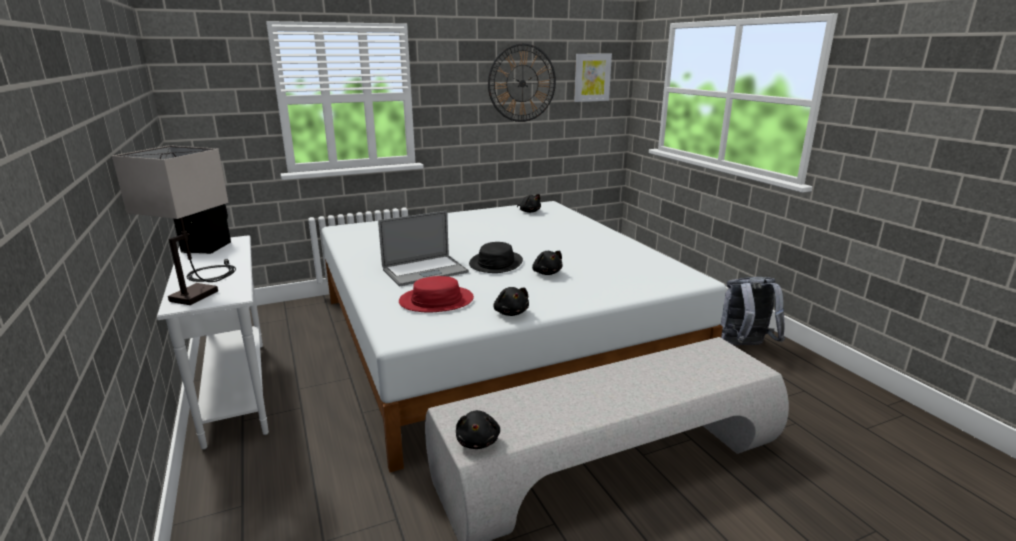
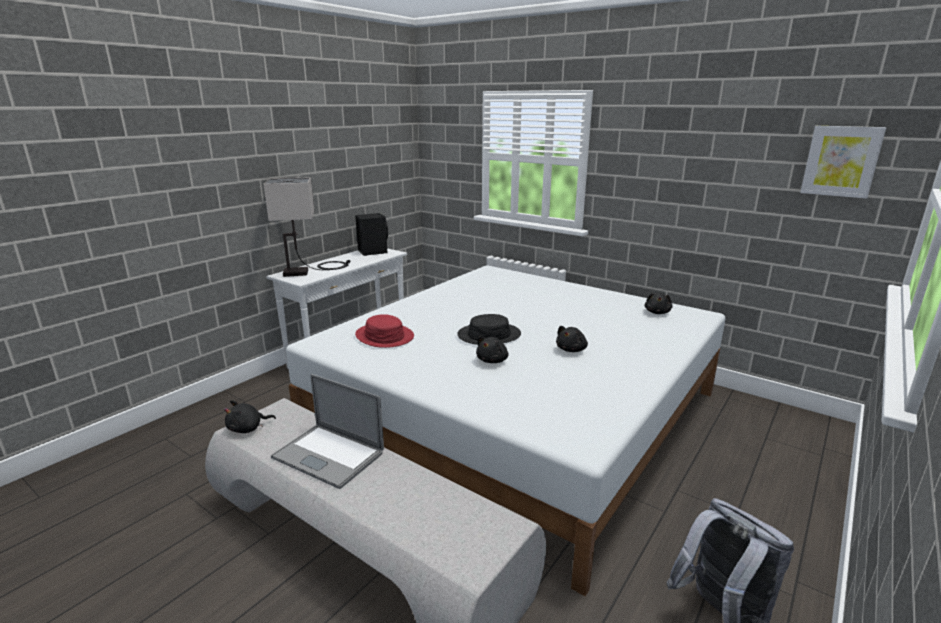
camera: 60 degrees right, 0 degrees up
laptop [378,211,469,286] -> laptop moved to [271,374,384,489]
wall clock [488,43,556,122] -> none
black plush toy [493,287,529,316] -> black plush toy moved to [556,326,588,352]

